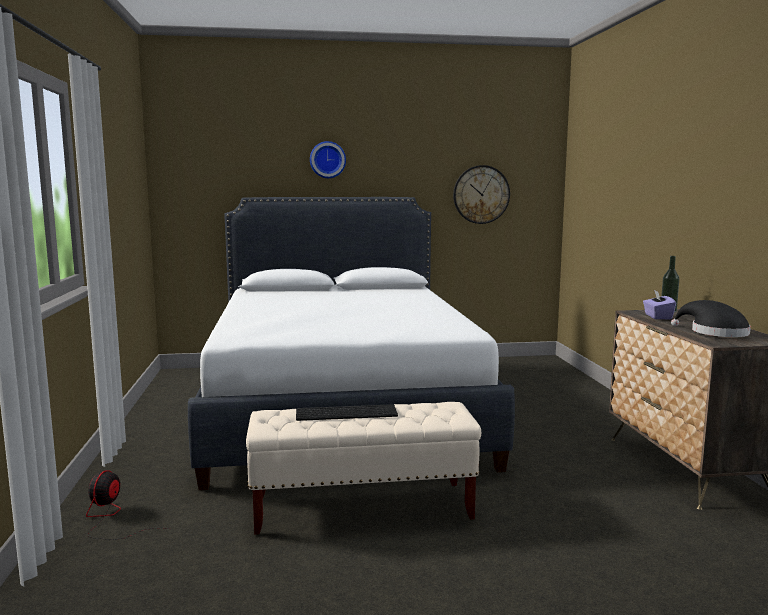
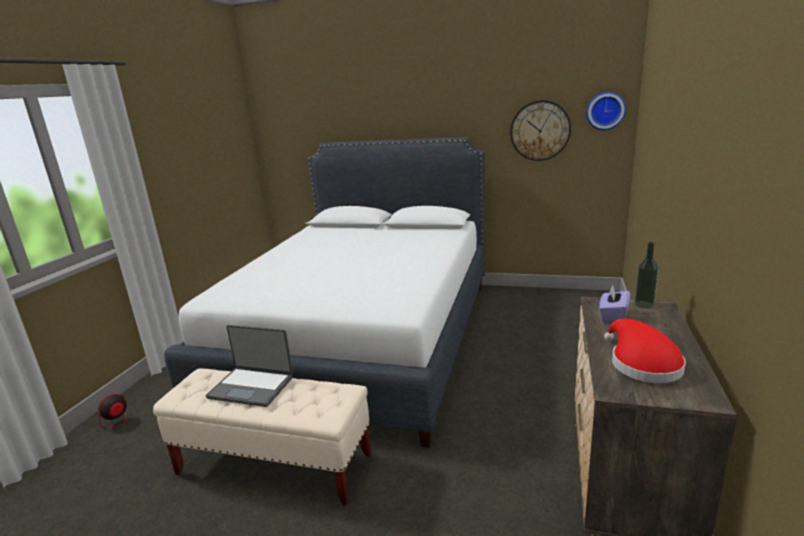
camera: 25 degrees right, 10 degrees up
keyboard [296,404,398,421] -> laptop [205,325,293,407]
wall clock [310,141,346,178] -> wall clock moved to [586,92,626,130]
black hat [671,300,751,337] -> red hat [604,319,686,383]

